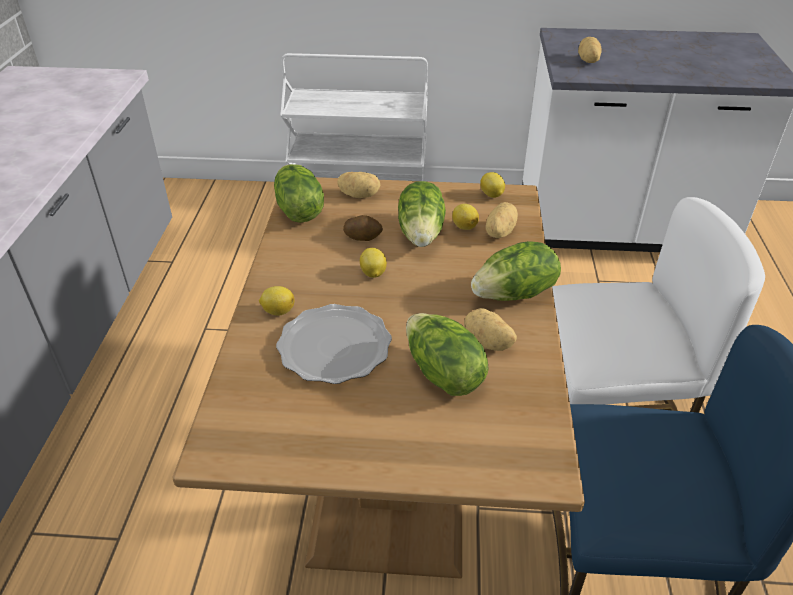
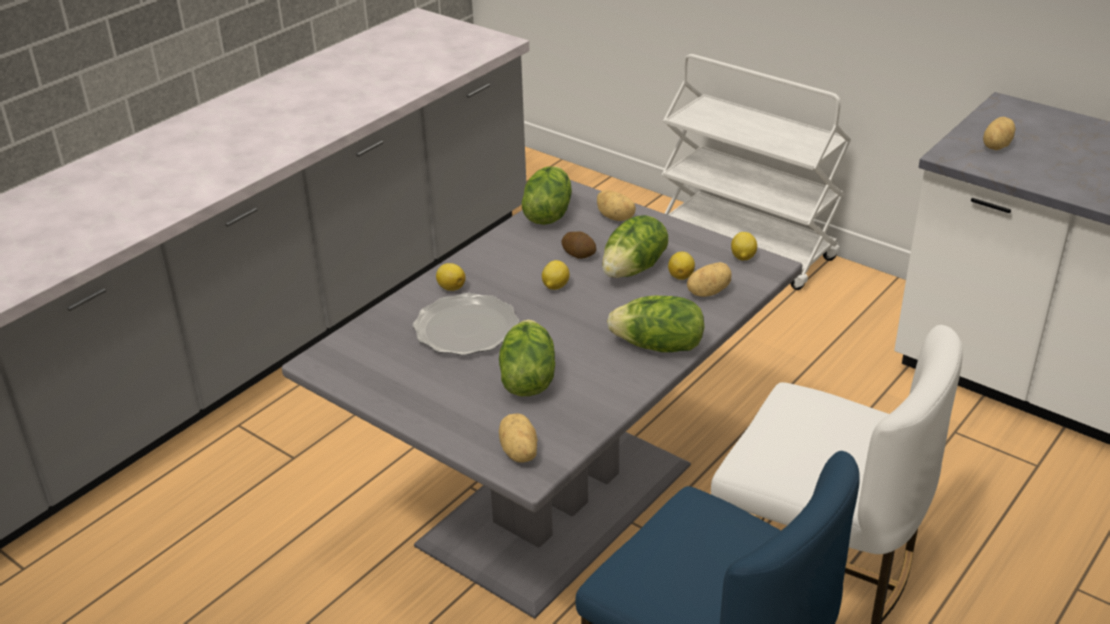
camera: 35 degrees right, 5 degrees down
brown dining table [173,177,585,578] -> grey dining table [282,180,803,619]
potato [464,308,517,351] -> potato moved to [499,413,537,463]

